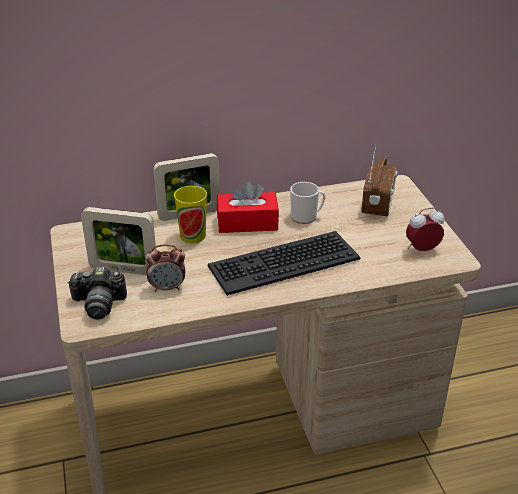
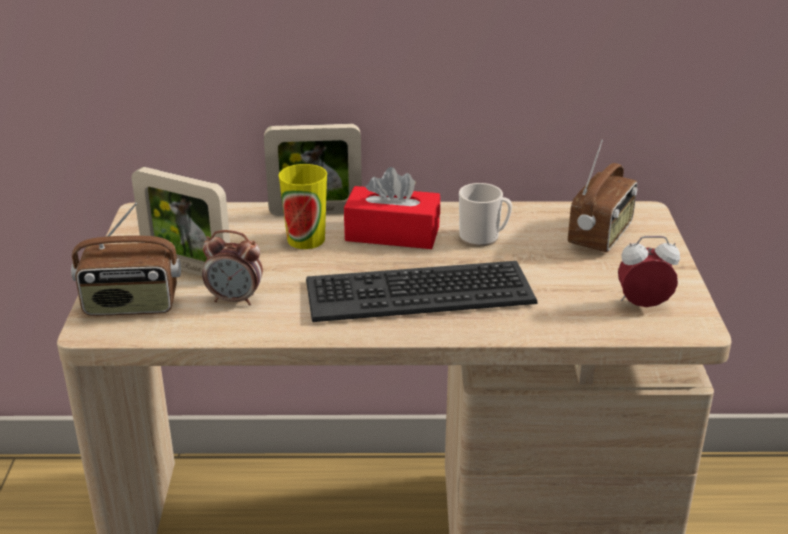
camera: 15 degrees right, 5 degrees down
camera [67,267,127,319] -> radio [71,202,181,316]

